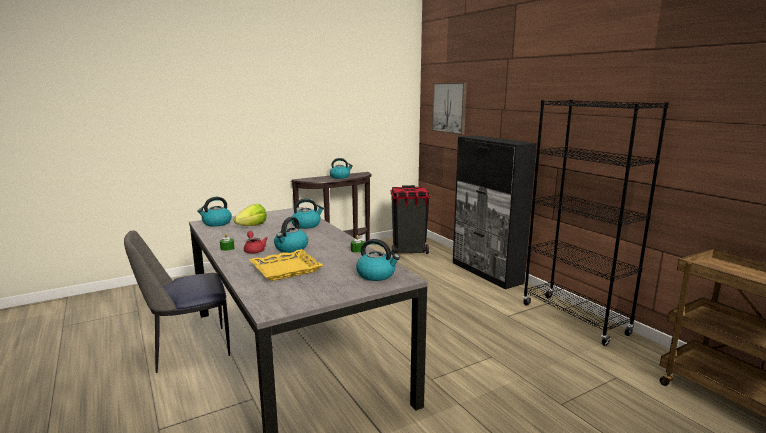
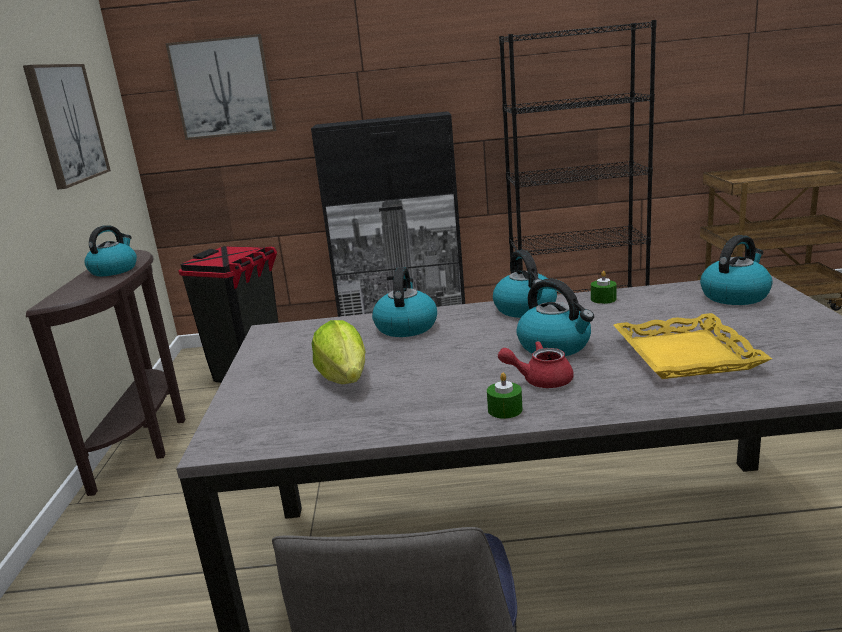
camera: 60 degrees left, 5 degrees up
kettle [197,197,232,227] -> kettle moved to [493,250,557,318]
none -> picture [23,64,111,190]

